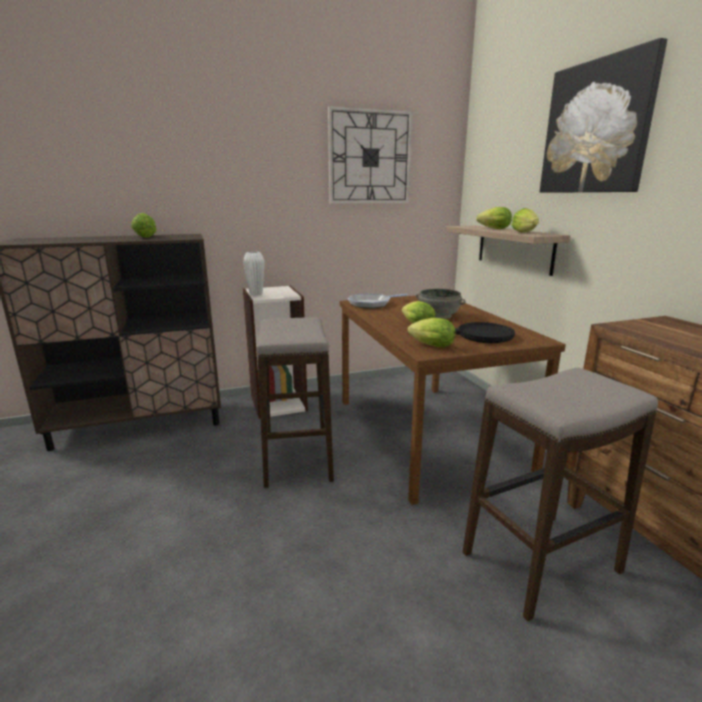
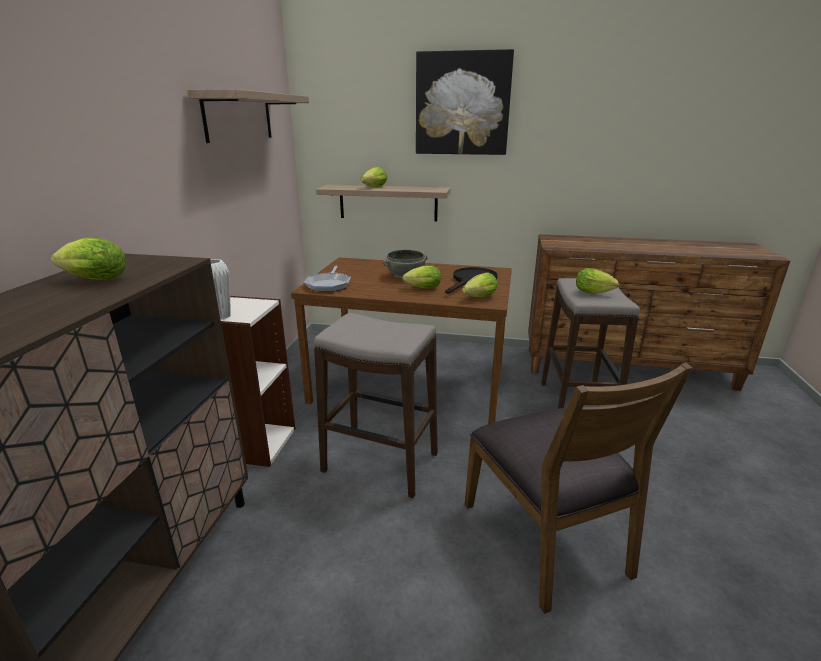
camera: 60 degrees left, 5 degrees up
wall clock [328,106,413,204] -> shelf [187,89,309,143]
lettuce [512,208,539,233] -> lettuce moved to [576,268,619,294]
none -> brown chair [465,363,693,614]

